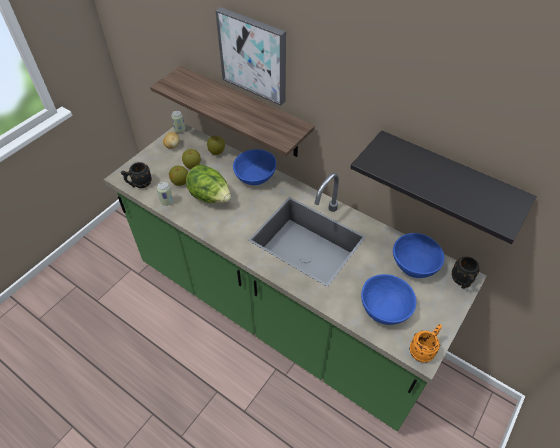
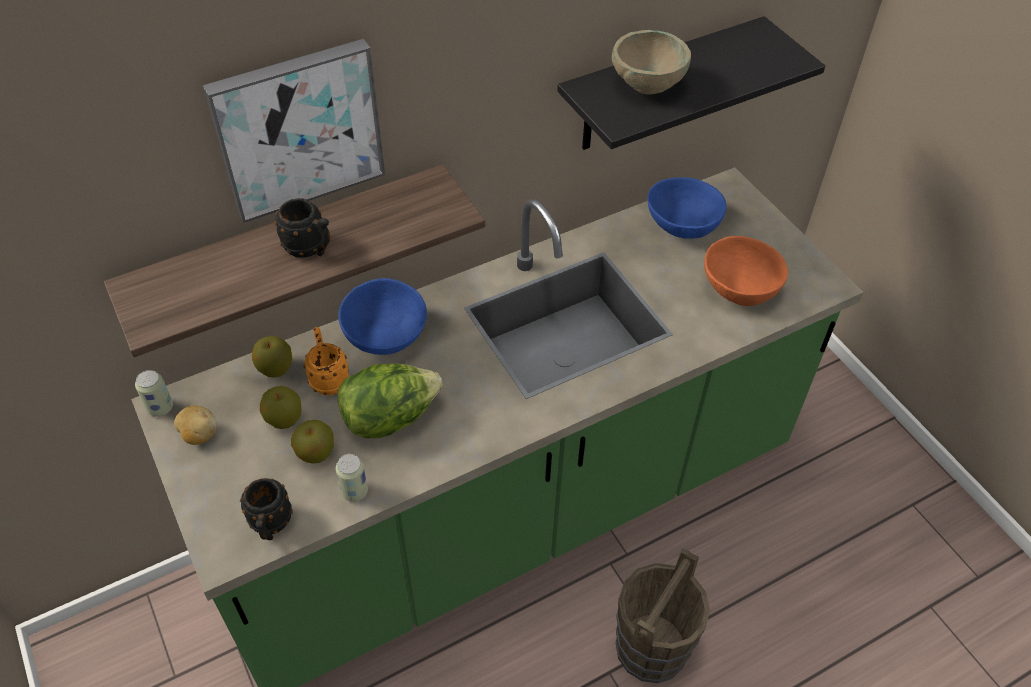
camera: 65 degrees left, 0 degrees up
blue bowl [361,274,416,325] -> orange bowl [704,236,788,306]
orange mug [409,324,442,363] -> orange mug moved to [304,327,349,395]
black mug [451,257,480,289] -> black mug moved to [274,198,330,258]
none -> beige bowl [612,30,691,95]
none -> brown bucket [616,548,710,683]

